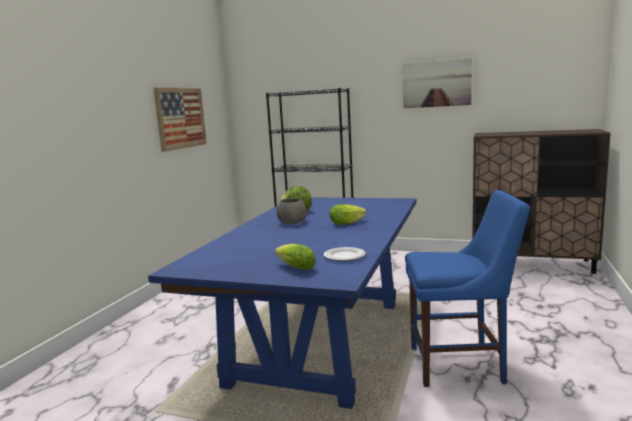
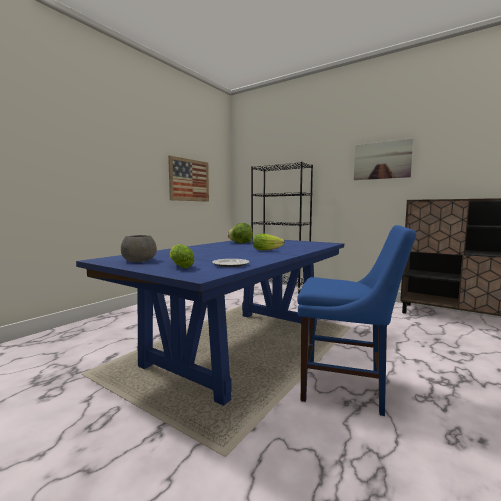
camera: 15 degrees right, 5 degrees down
grey bowl [276,198,307,225] -> grey bowl moved to [121,235,157,262]

